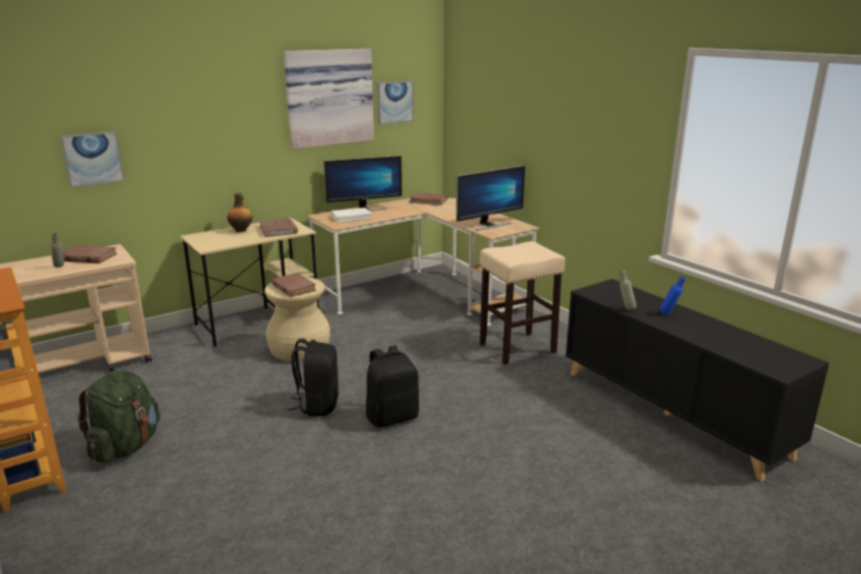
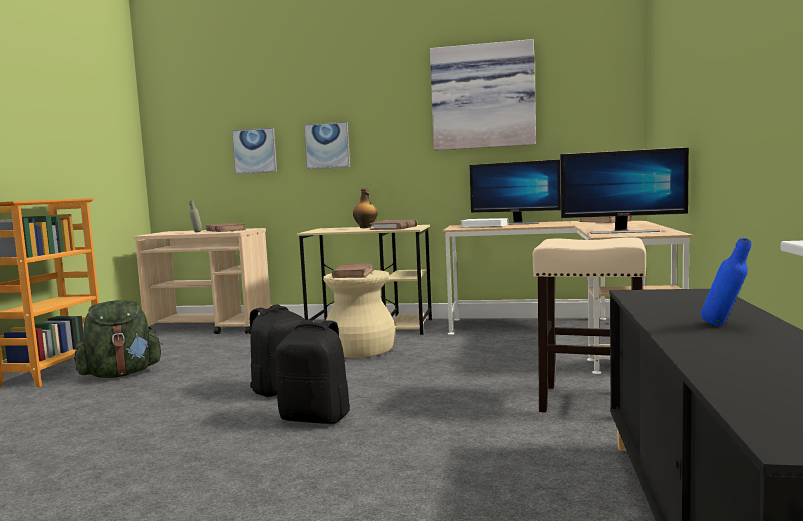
camera: 45 degrees right, 15 degrees down
picture [377,81,413,125] -> picture moved to [304,122,350,169]
grey bottle [619,270,636,310] -> none

